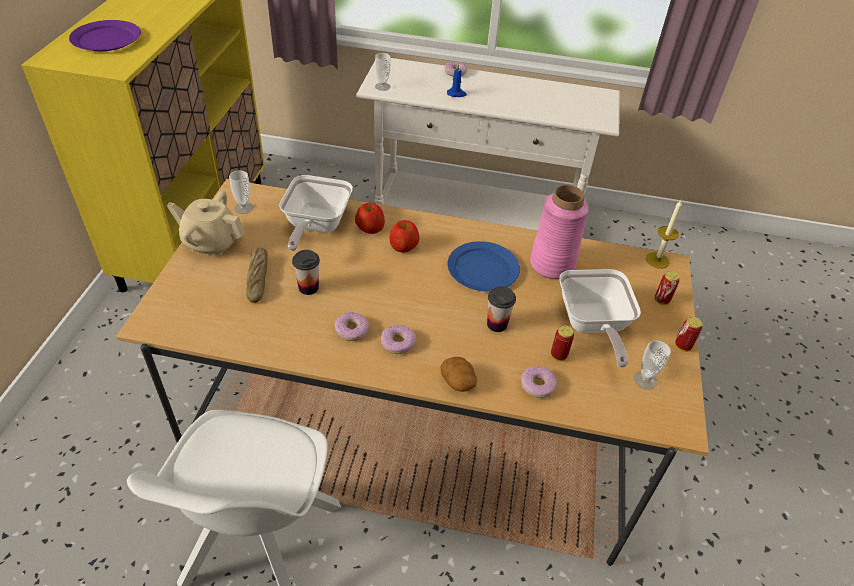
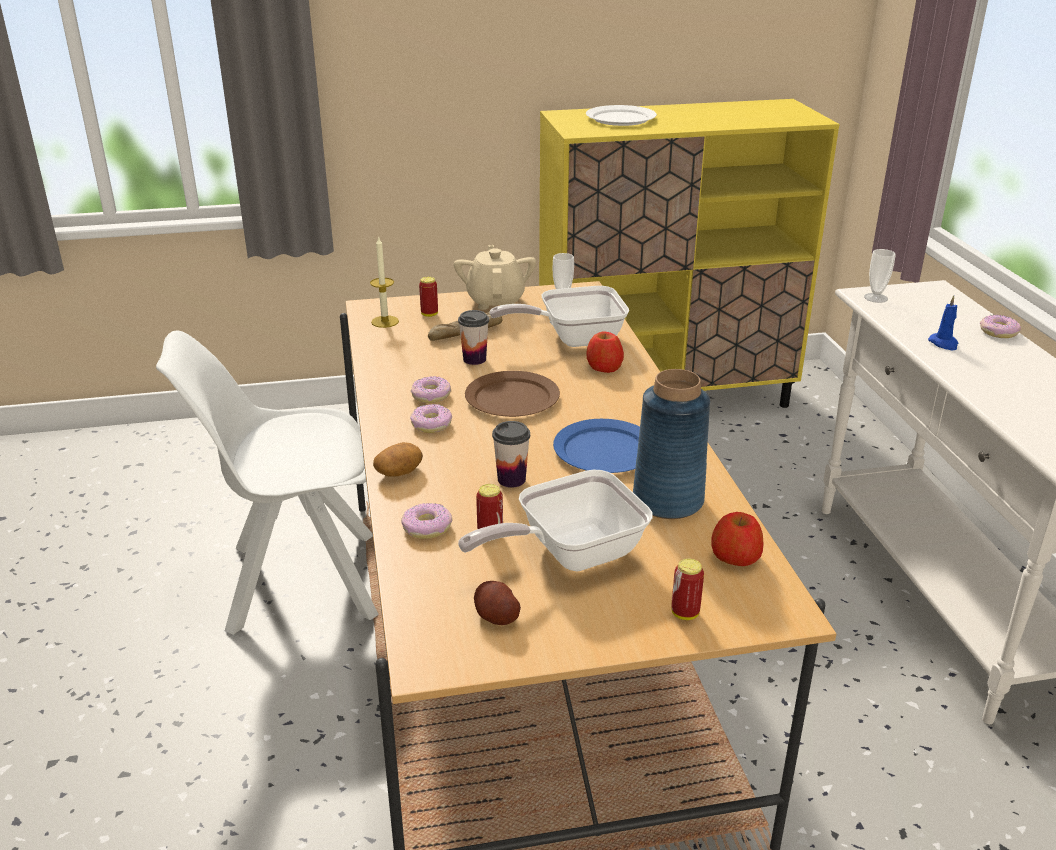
camera: 70 degrees right, 15 degrees down
purple plate [69,20,141,51] -> white plate [586,105,657,126]
apple [390,220,420,253] -> apple moved to [712,512,764,566]
pink vase [530,185,589,279] -> blue vase [633,369,710,519]
cup [634,340,671,390] -> potato [474,581,521,625]
candle [646,200,682,269] -> candle moved to [370,236,399,328]
can [675,317,702,352] -> can moved to [419,277,438,317]
none -> brown plate [465,371,560,417]

